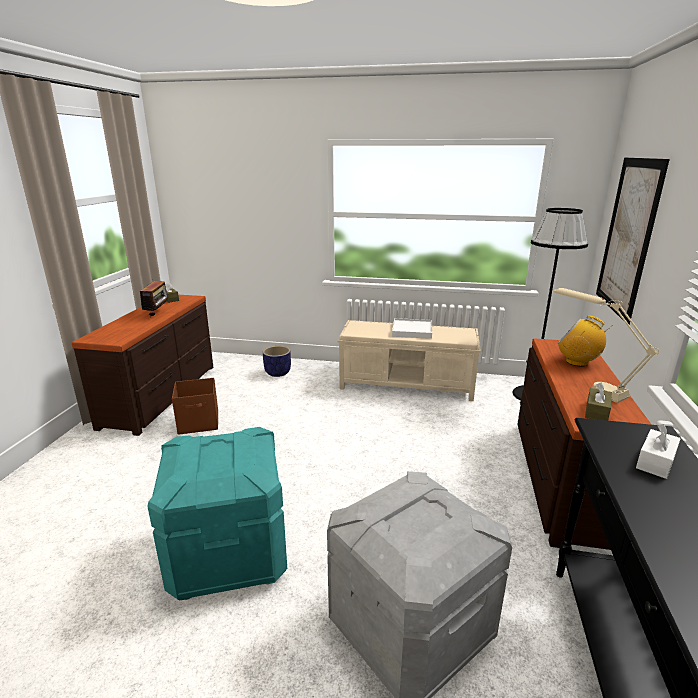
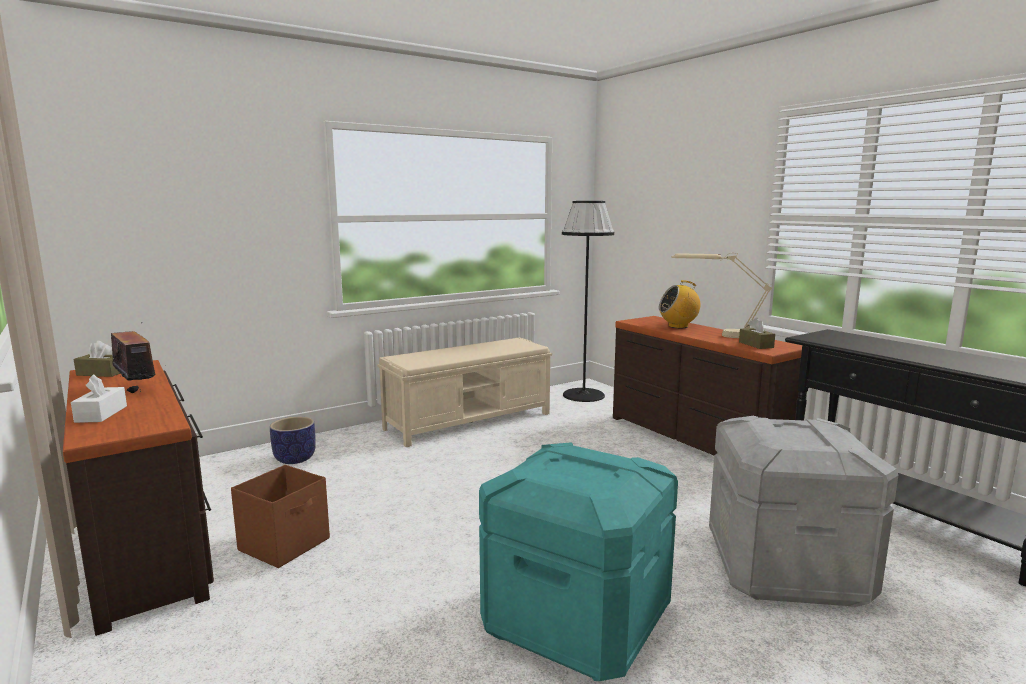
camera: 45 degrees left, 10 degrees down
white tray [392,318,432,339] -> none
picture [596,158,670,325] -> none
white tissue box [636,424,681,479] -> white tissue box moved to [71,374,127,423]

